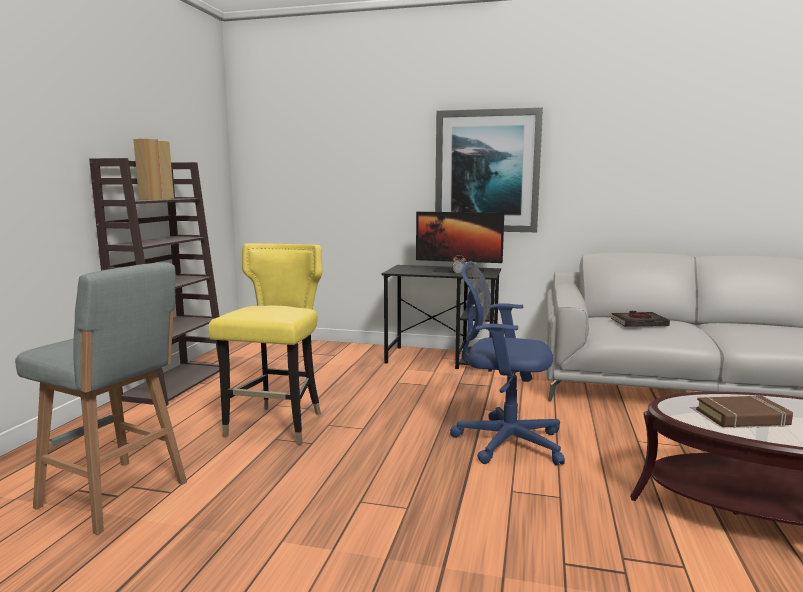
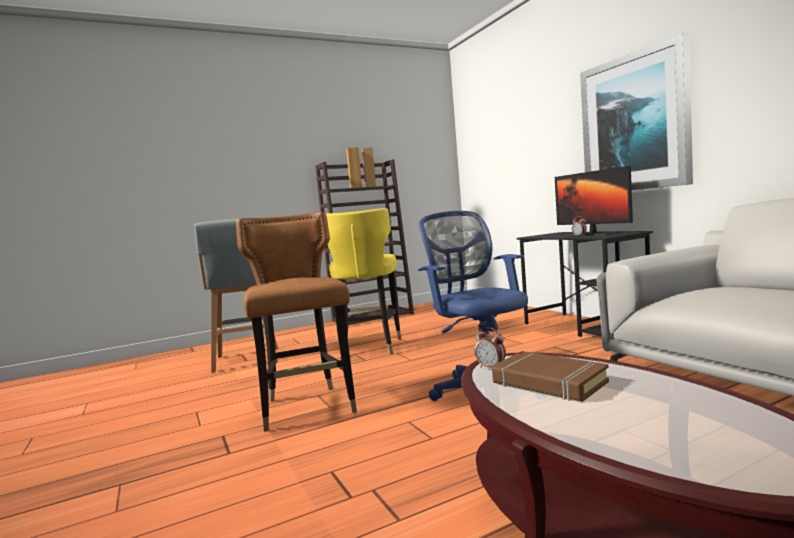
camera: 50 degrees right, 5 degrees down
yellow chair [208,243,322,445] -> yellow chair turned 120 degrees clockwise [326,208,401,355]
black book [611,311,670,327] -> none
none -> brown chair [236,212,357,432]
none -> alarm clock [474,327,506,368]

